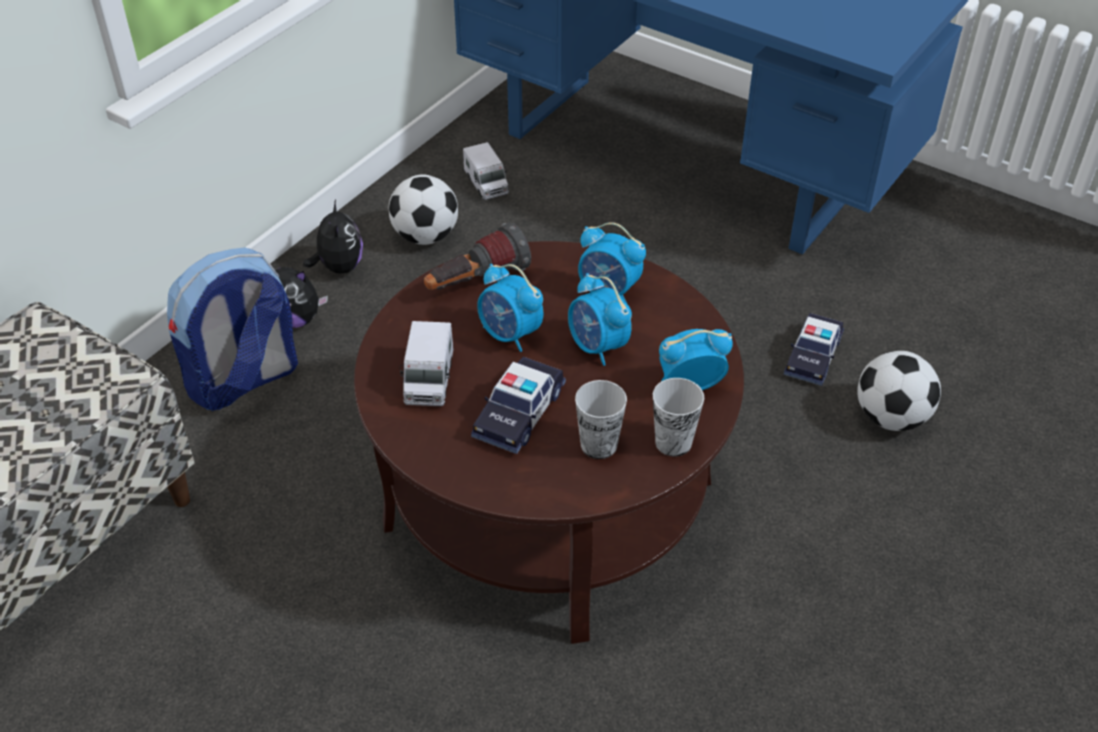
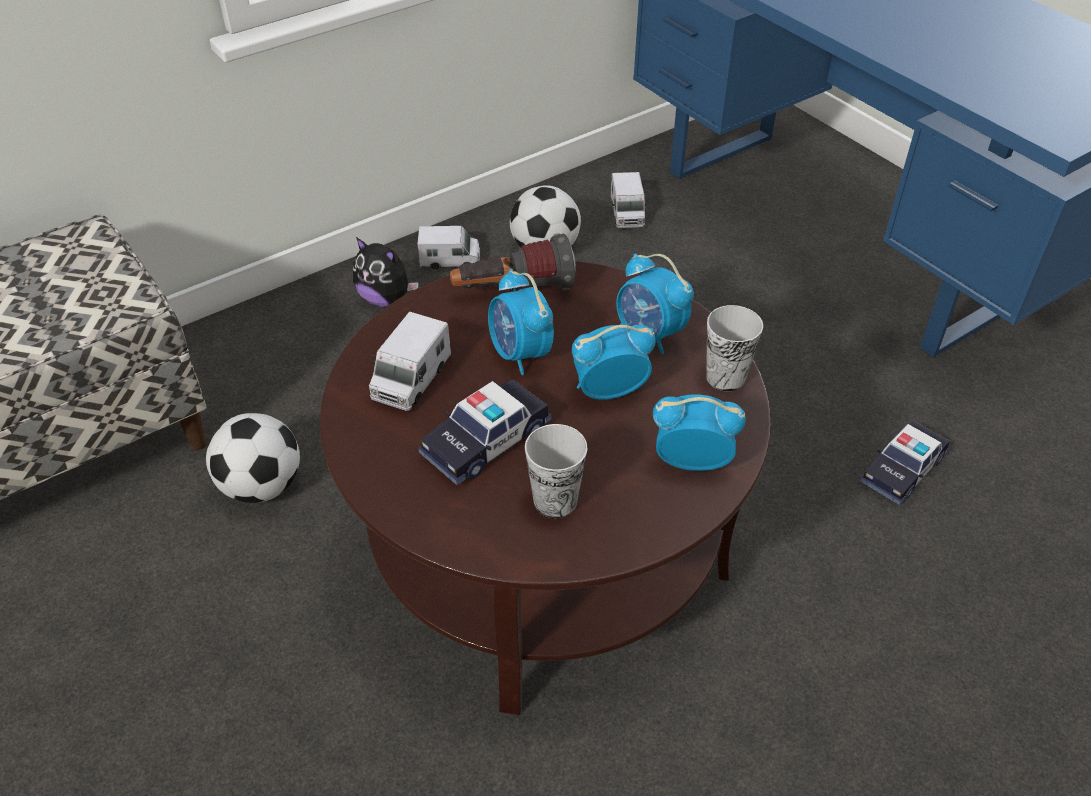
camera: 20 degrees right, 0 degrees up
backpack [167,248,298,411] -> none
plush toy [303,200,363,274] -> toy truck [418,226,480,269]
alarm clock [568,273,632,366] -> alarm clock turned 90 degrees clockwise [572,325,656,400]
cup [653,378,704,457] -> cup moved to [706,305,763,391]
football [857,351,941,431] -> football moved to [206,413,300,503]

